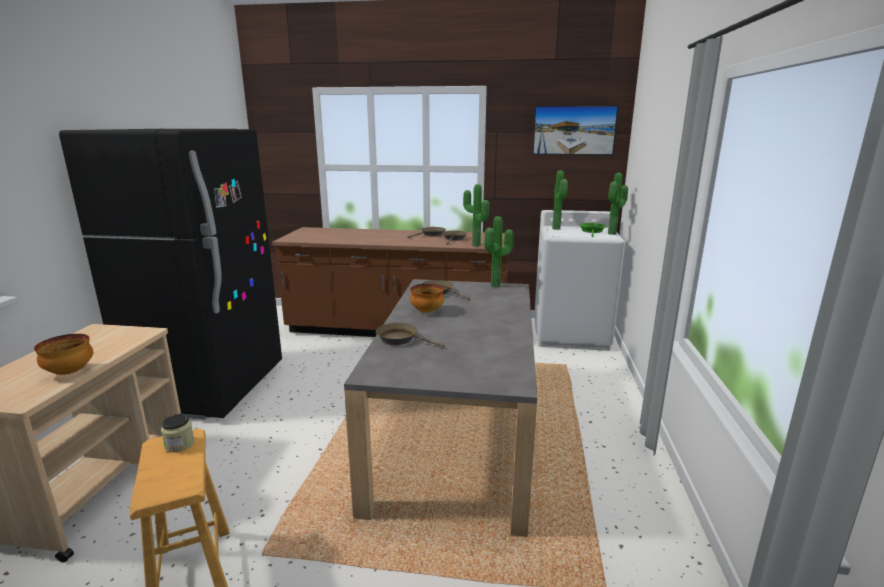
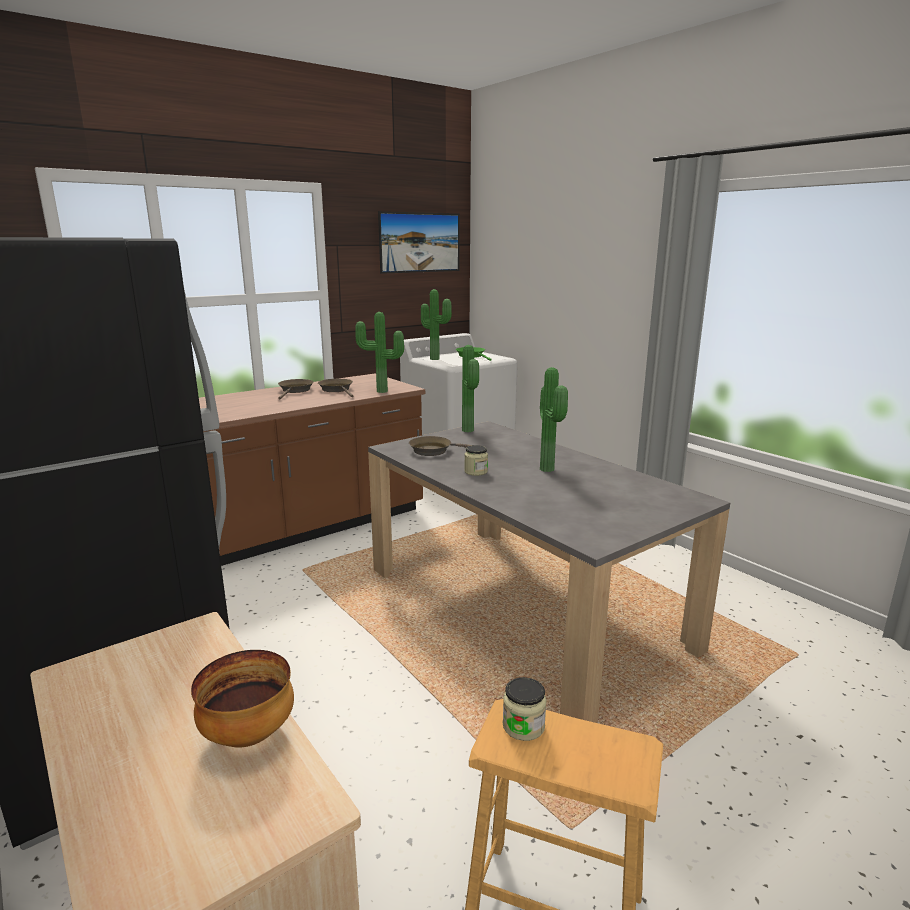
camera: 45 degrees left, 0 degrees up
brown frying pan [376,323,445,348] -> none
bowl [410,284,444,313] -> jar [464,445,488,476]
potted plant [608,173,628,235] -> potted plant moved to [540,367,568,472]

